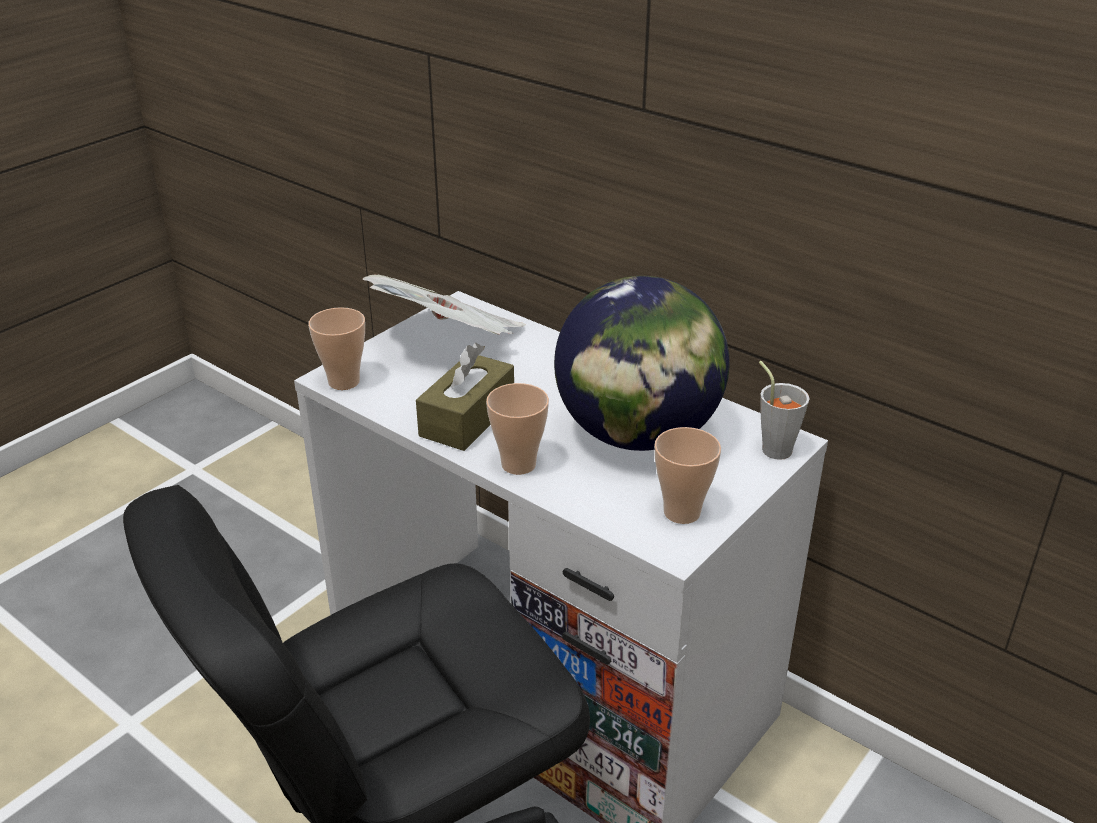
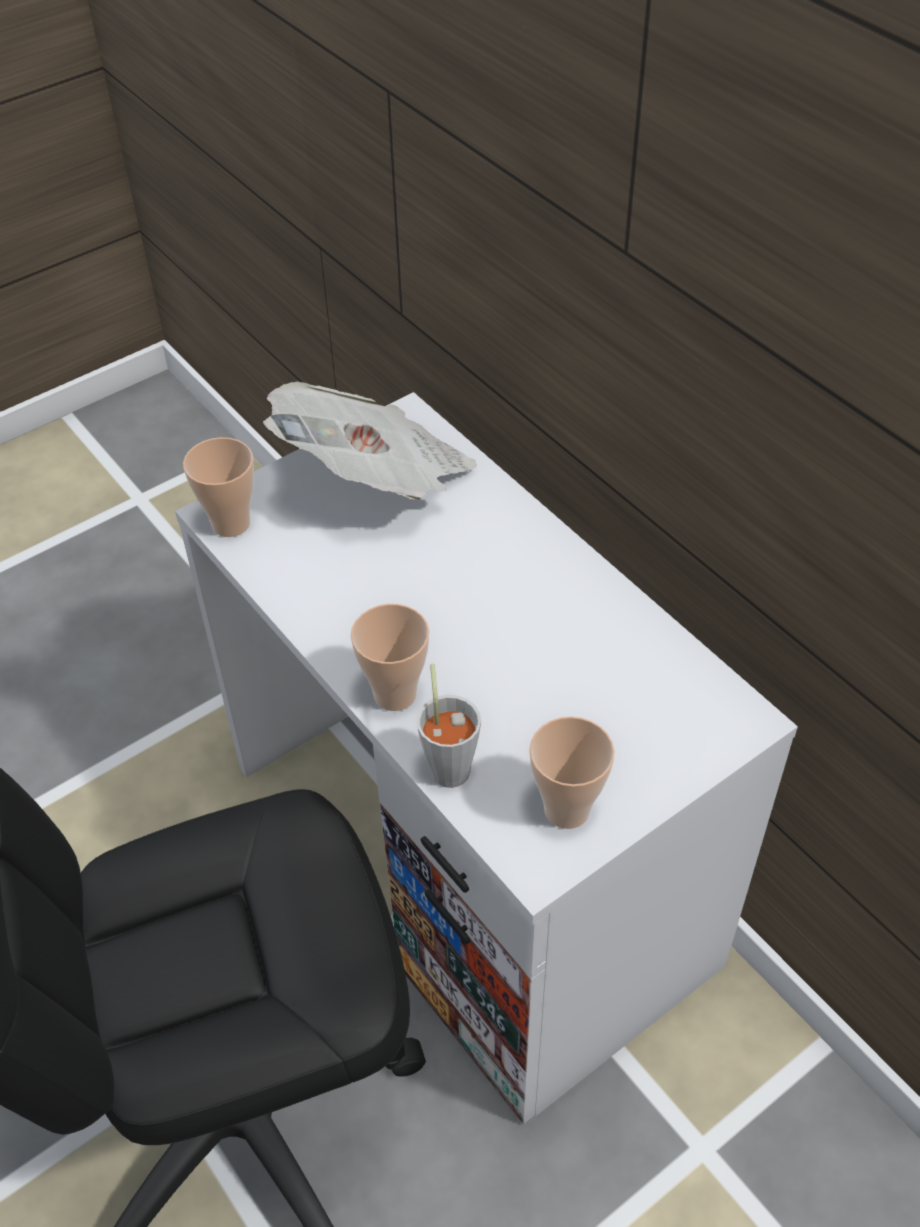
camera: 15 degrees right, 15 degrees up
brown tissue box [416,343,514,451] -> none
globe [554,276,730,451] -> none
grey cup [759,361,810,460] -> grey cup moved to [417,663,481,788]

